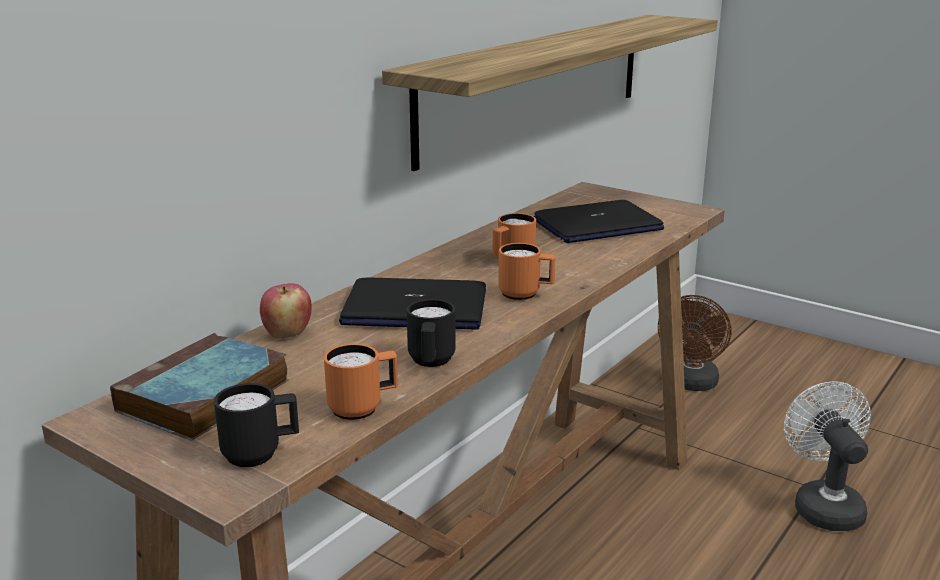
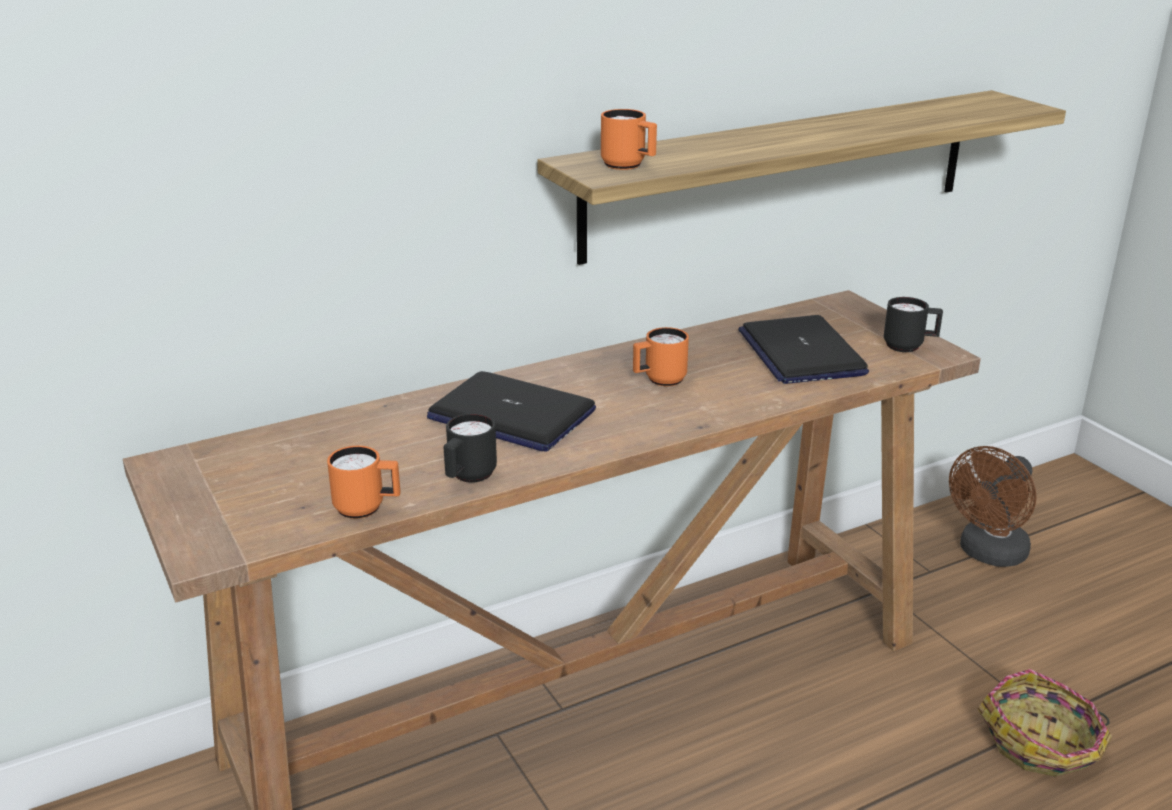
camera: 25 degrees right, 5 degrees up
book [110,333,289,441] -> none
black mug [214,383,299,467] -> black mug moved to [884,297,943,352]
apple [260,283,312,338] -> none
orange mug [498,243,556,300] -> orange mug moved to [601,109,657,170]
laptop [534,200,664,243] -> laptop turned 75 degrees clockwise [738,315,869,384]
white fan [784,382,871,531] -> basket [978,669,1112,777]

